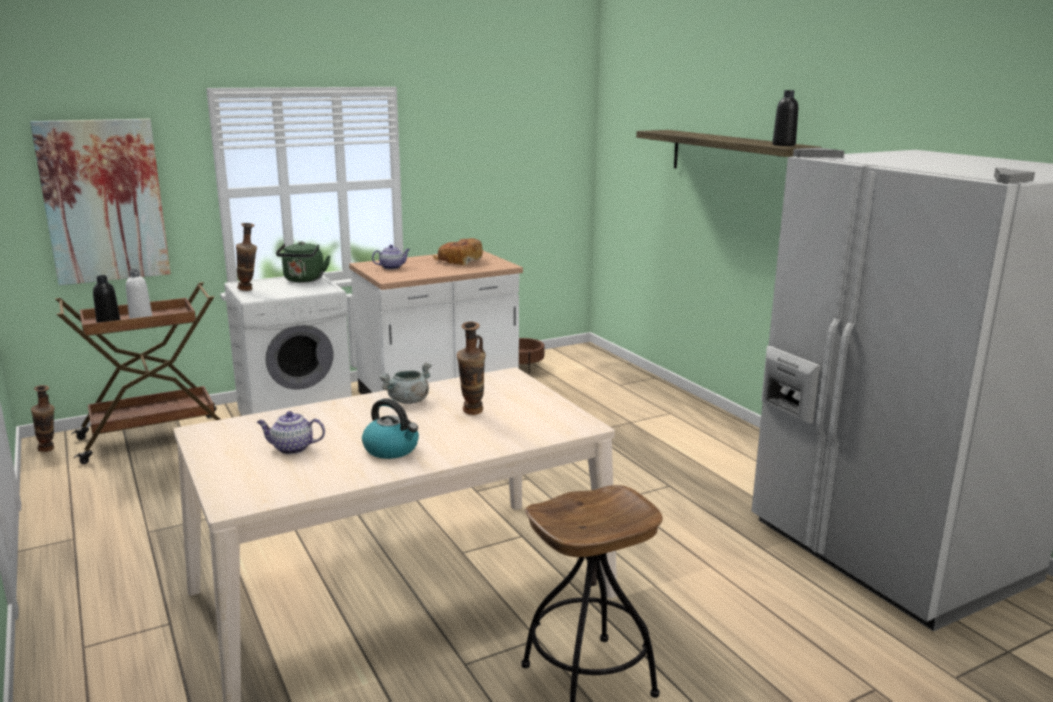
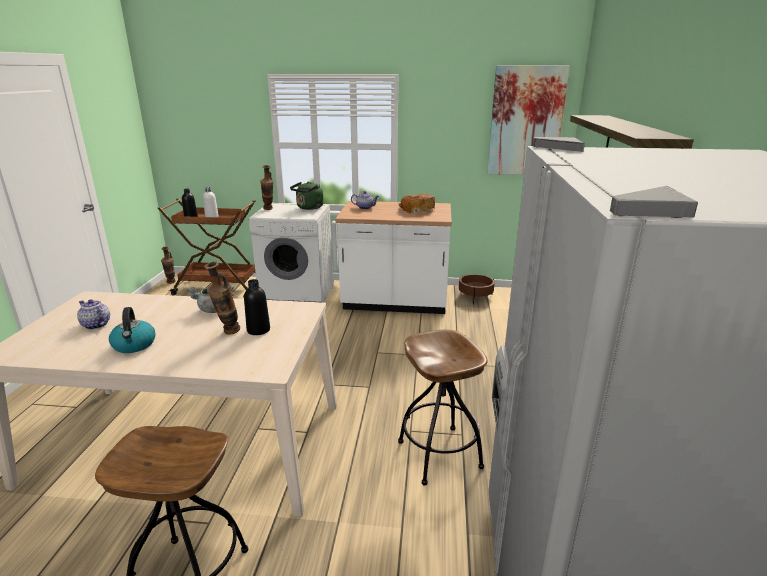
camera: 35 degrees right, 5 degrees up
picture [30,119,171,285] -> picture moved to [487,65,570,175]
black bottle [772,90,798,146] -> black bottle moved to [244,279,270,335]
none -> brown stool [398,330,488,485]

